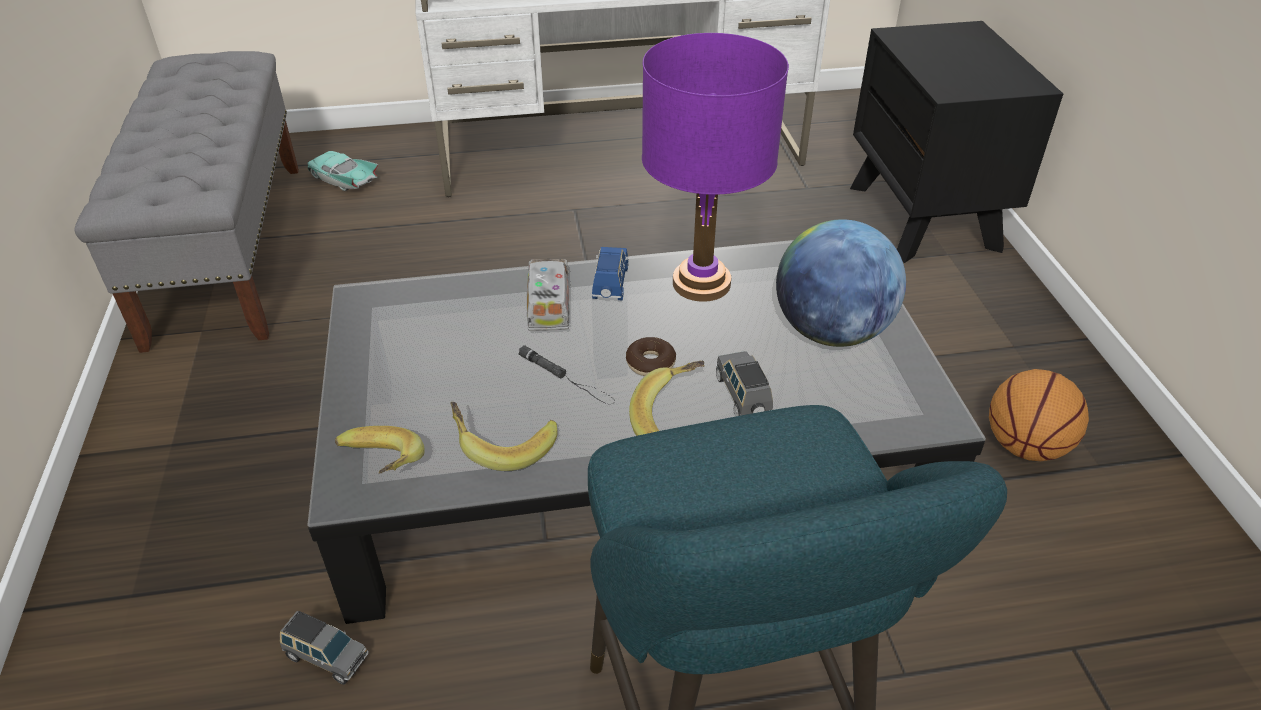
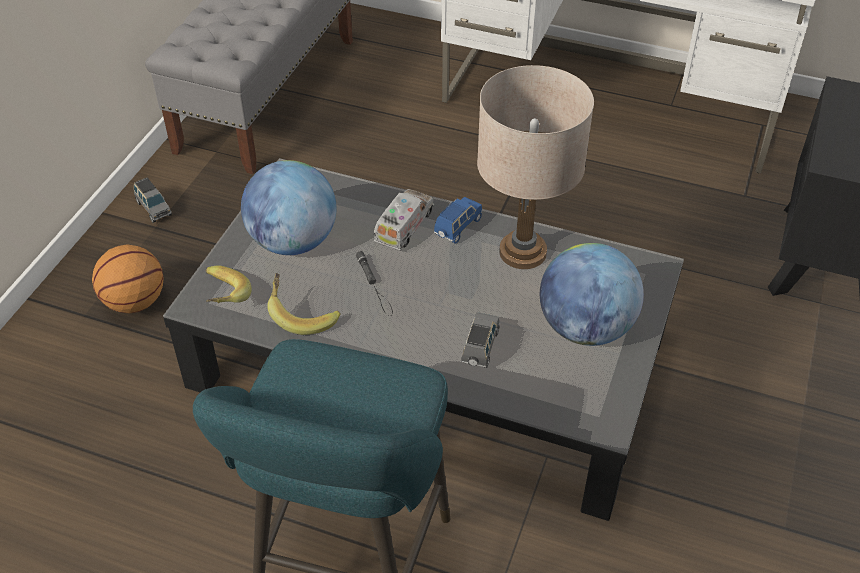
camera: 30 degrees right, 5 degrees up
grey toy car [280,611,369,684] -> grey toy car moved to [134,177,172,223]
turquoise toy car [307,151,378,191] -> none
donut [626,337,676,376] -> none
banana [629,361,705,436] -> none
purple table lamp [642,33,789,302] -> beige table lamp [477,65,594,269]
basketball [989,369,1089,461] -> basketball moved to [92,244,164,313]
none -> globe [241,160,337,255]

